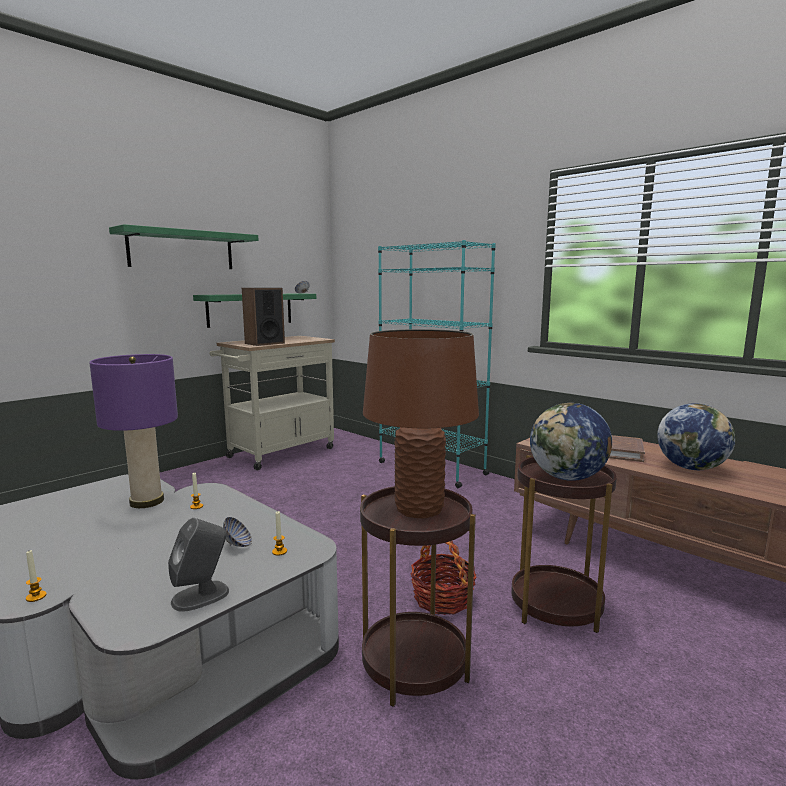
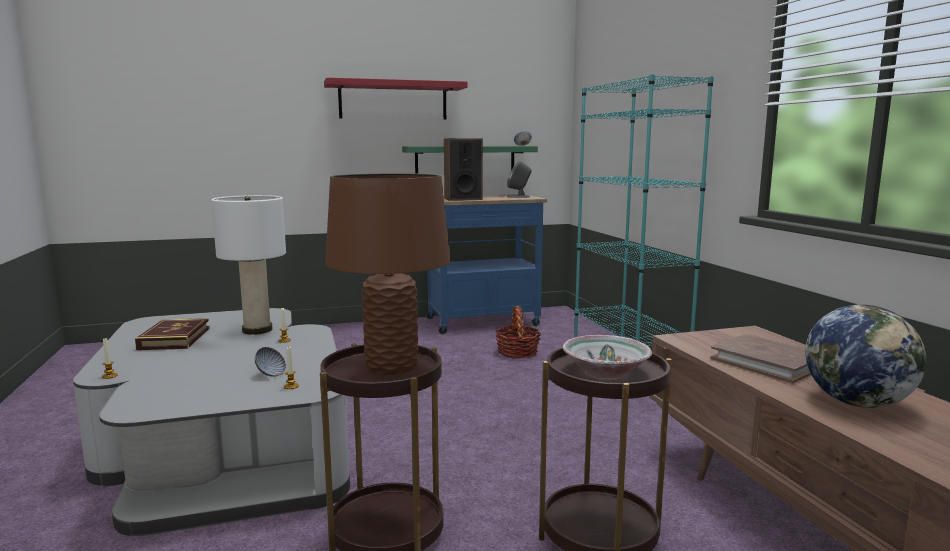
camera: 30 degrees right, 0 degrees up
purple table lamp [89,354,178,508] -> white table lamp [211,195,286,335]
green shelf [109,224,259,269] -> red shelf [324,77,468,120]
grey speaker [168,518,229,612] -> grey speaker moved to [507,161,531,198]
beige cart [209,336,335,470] -> blue cart [426,194,547,334]
basket [410,541,477,615] -> basket moved to [495,306,541,358]
globe [530,403,612,481] -> bowl [563,335,652,378]
none -> book [135,318,210,350]

